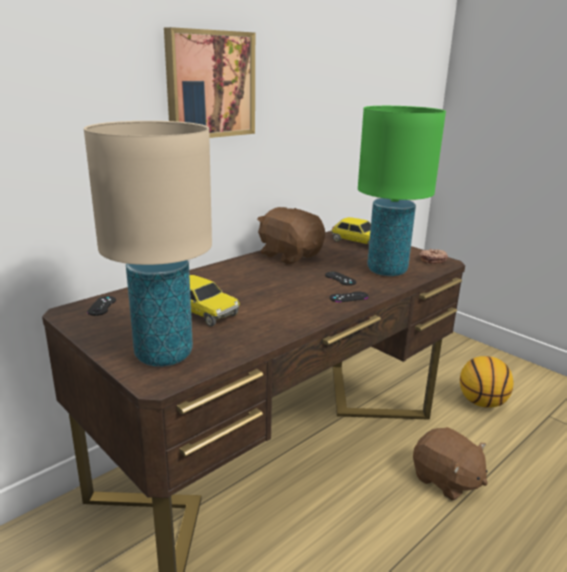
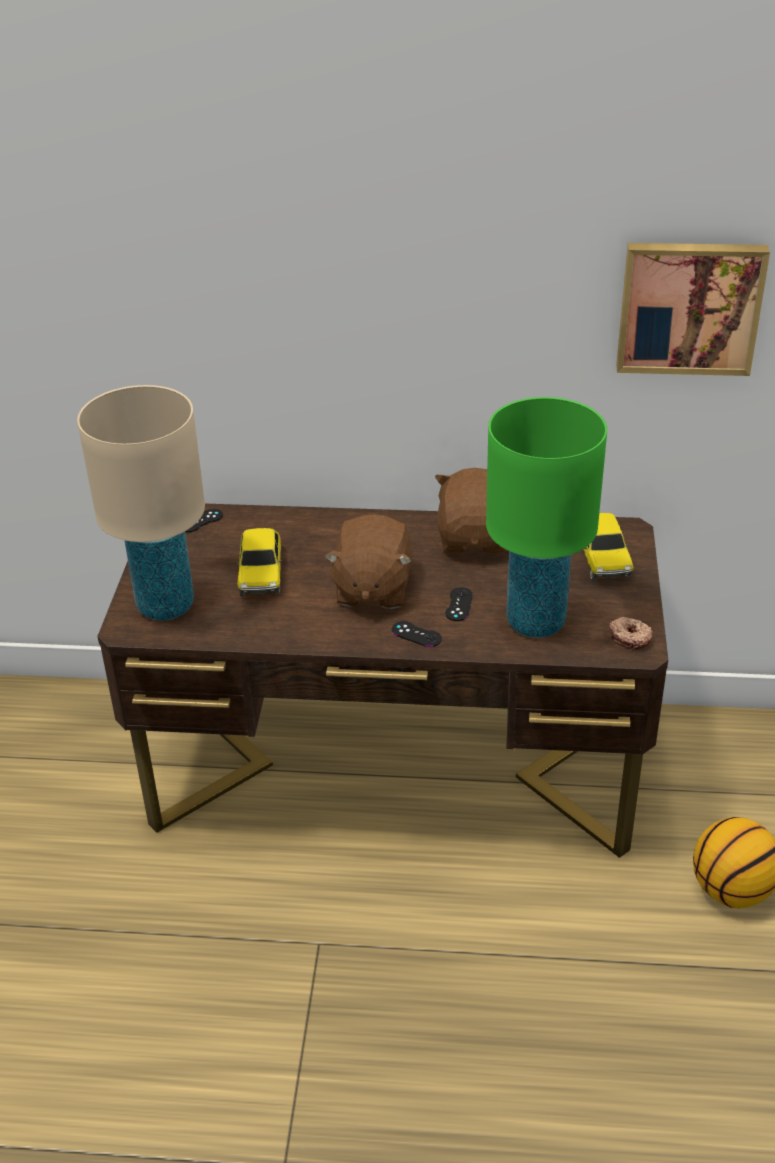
camera: 50 degrees right, 15 degrees up
picture [164,27,255,138] -> picture moved to [616,243,770,376]
brown plush toy [413,427,488,501] -> brown plush toy moved to [325,514,412,609]

